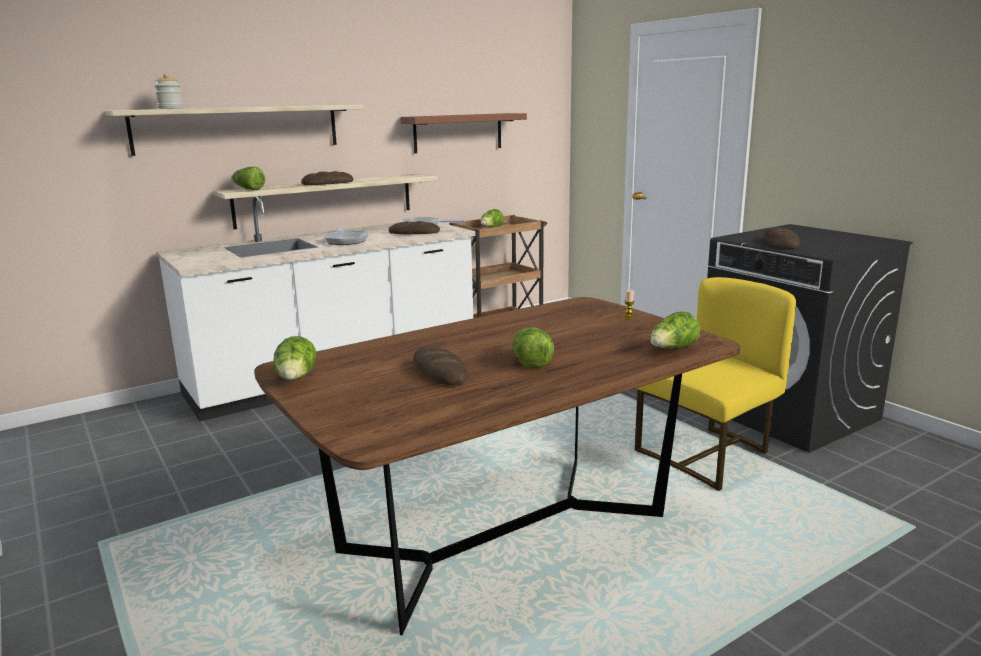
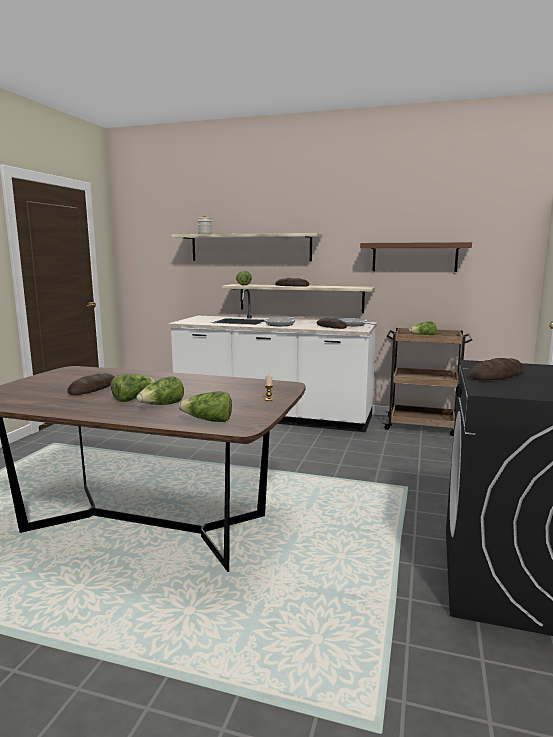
camera: 50 degrees right, 5 degrees down
lettuce [273,336,316,380] -> lettuce moved to [137,376,184,405]
yellow chair [635,277,796,491] -> none

